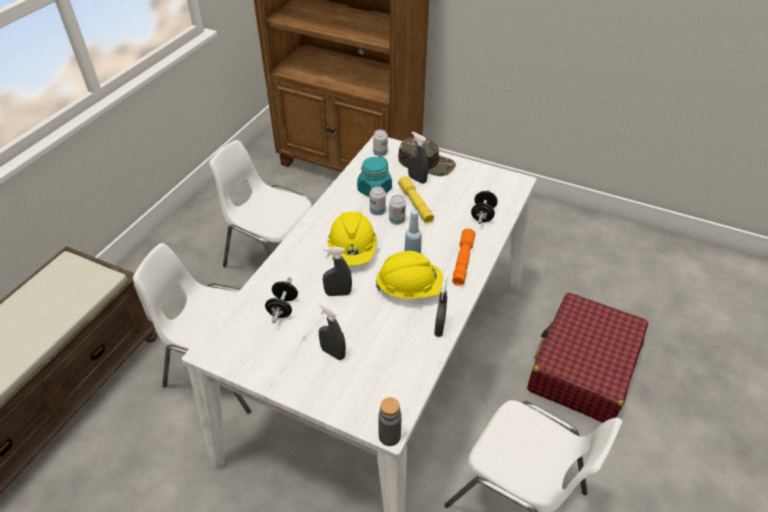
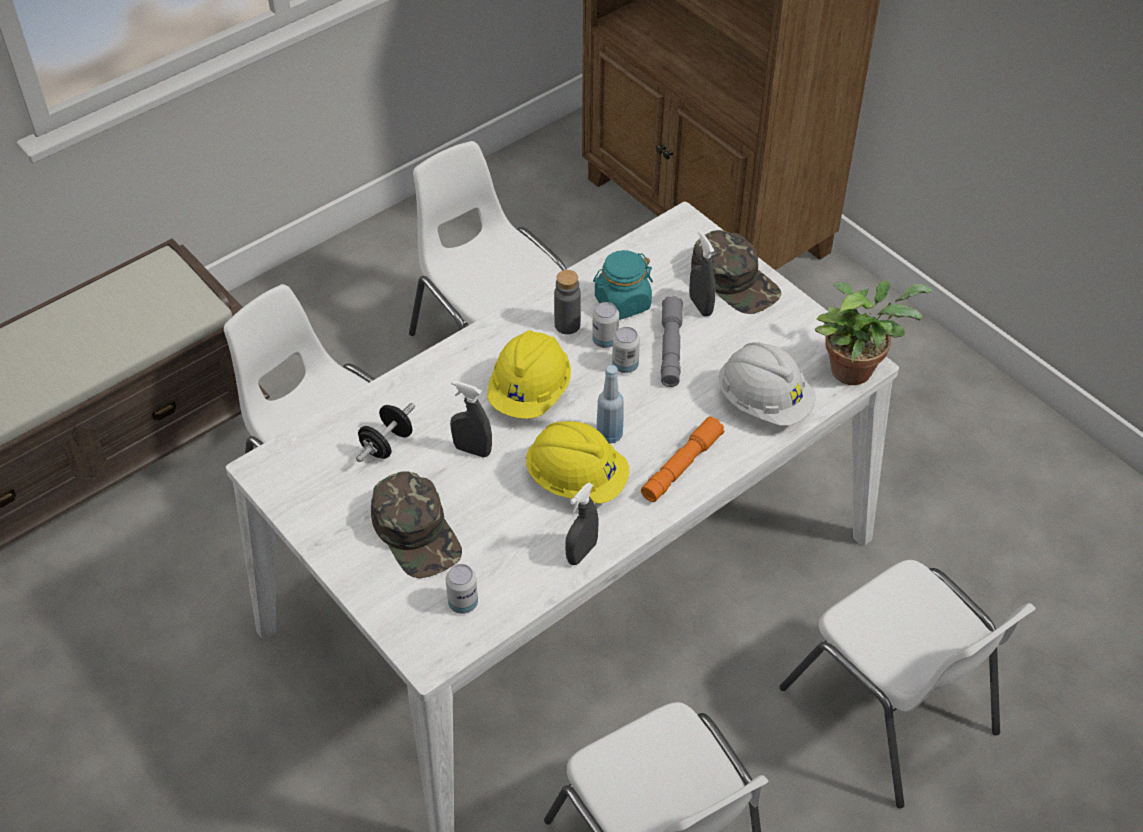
camera: 25 degrees right, 5 degrees up
grey spray bottle [319,303,346,360] -> green cap [371,471,462,579]
can [373,129,388,157] -> can moved to [446,564,478,614]
grey bottle [378,397,402,446] -> grey bottle moved to [554,270,581,334]
yellow flashlight [398,176,434,223] -> grey flashlight [661,296,683,387]
black dumbbell [471,190,498,224] -> white hard hat [719,342,816,426]
red suitcase [527,292,648,423] -> white chair [780,560,1036,808]
none -> potted plant [815,280,934,385]

